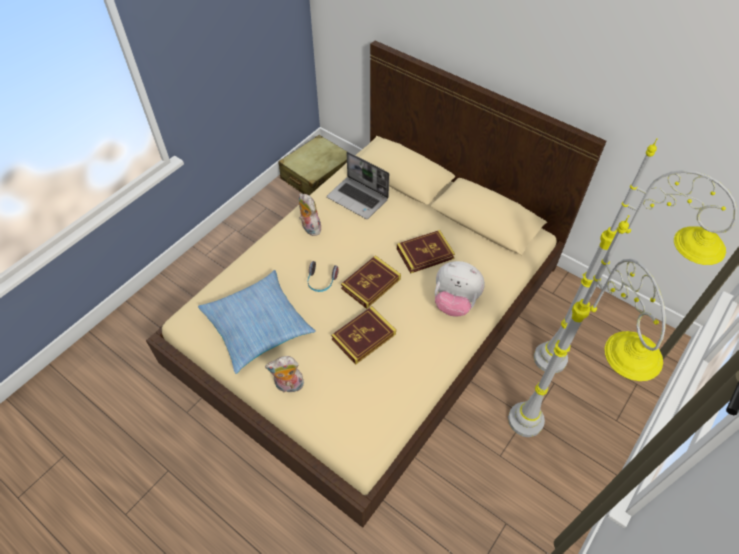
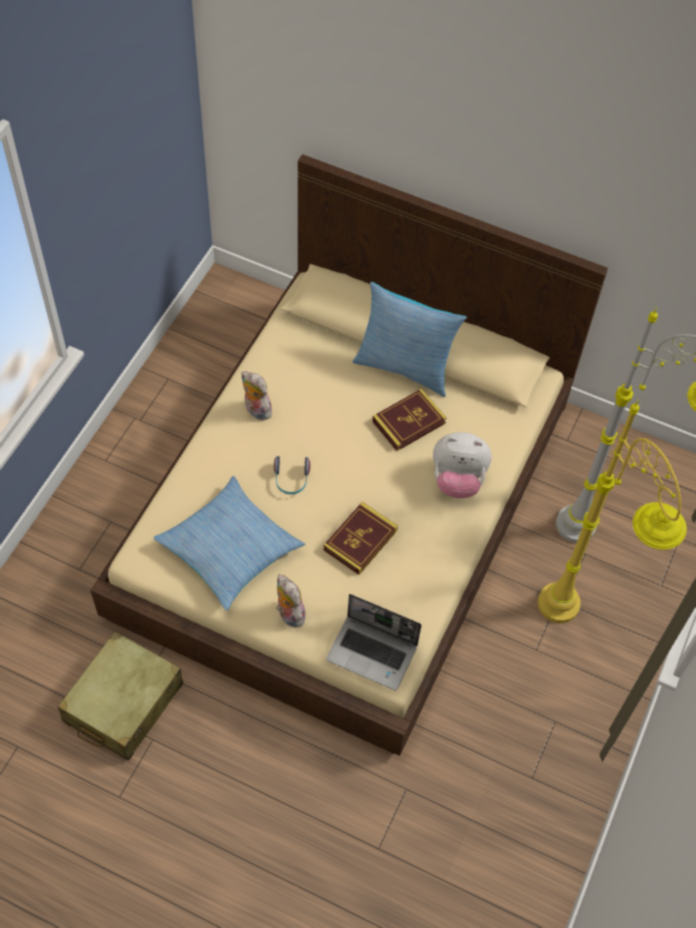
camera: 15 degrees left, 5 degrees up
plush toy [265,356,304,392] -> plush toy turned 75 degrees clockwise [276,574,306,628]
beige suitcase [278,135,347,195] -> beige suitcase moved to [57,631,183,761]
laptop [327,152,389,219] -> laptop moved to [326,594,422,691]
book [341,255,401,309] -> none
grey floor lamp [508,215,666,437] -> yellow floor lamp [538,400,687,623]
none -> pillow [353,282,467,397]

